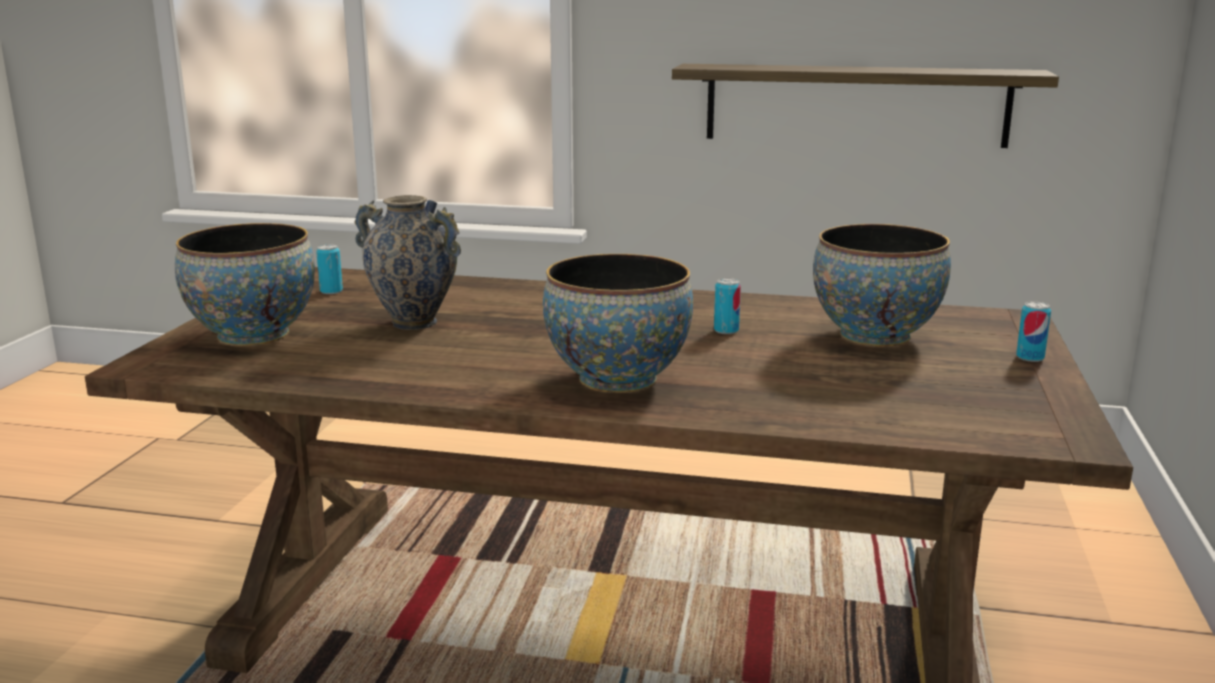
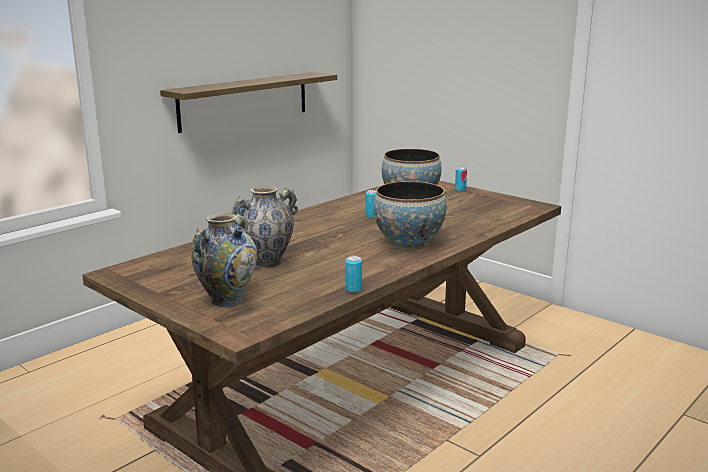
camera: 60 degrees left, 0 degrees up
bowl [175,223,315,346] -> vase [191,213,257,307]
can [316,245,343,294] -> can moved to [345,256,362,293]

